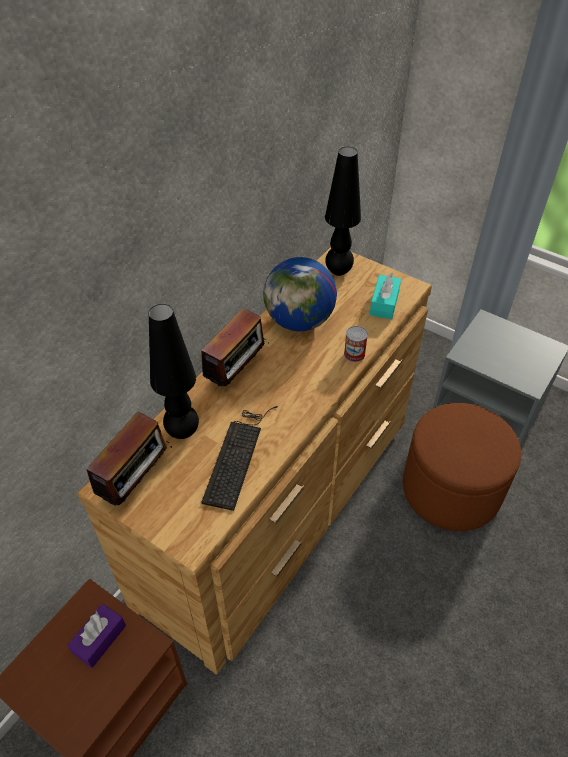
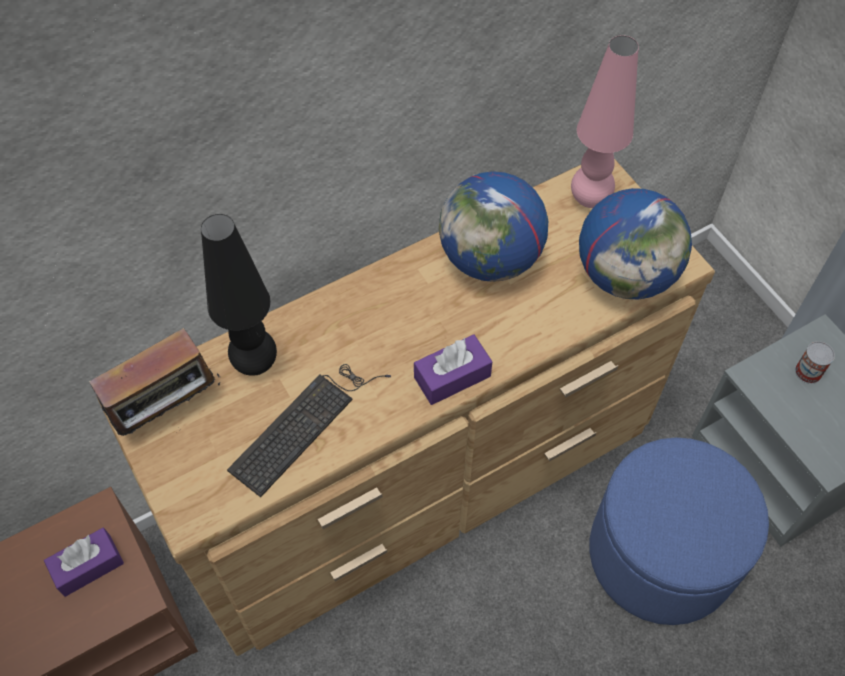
camera: 25 degrees right, 10 degrees up
radio [201,308,269,387] -> none
black table lamp [325,147,361,276] -> pink table lamp [571,35,639,208]
can [344,326,368,362] -> can moved to [795,341,835,384]
turquoise tissue box [370,273,401,319] -> globe [579,188,692,299]
brown ottoman [403,403,521,531] -> blue ottoman [590,438,769,625]
none -> purple tissue box [414,334,493,405]

